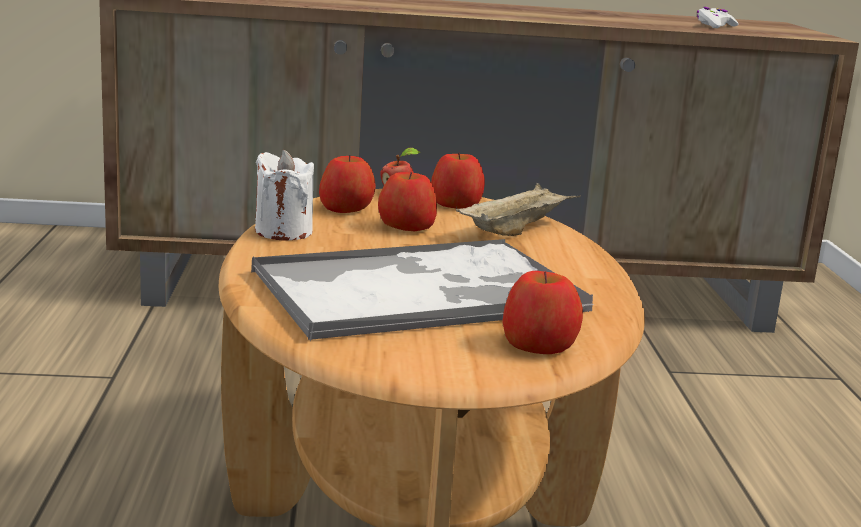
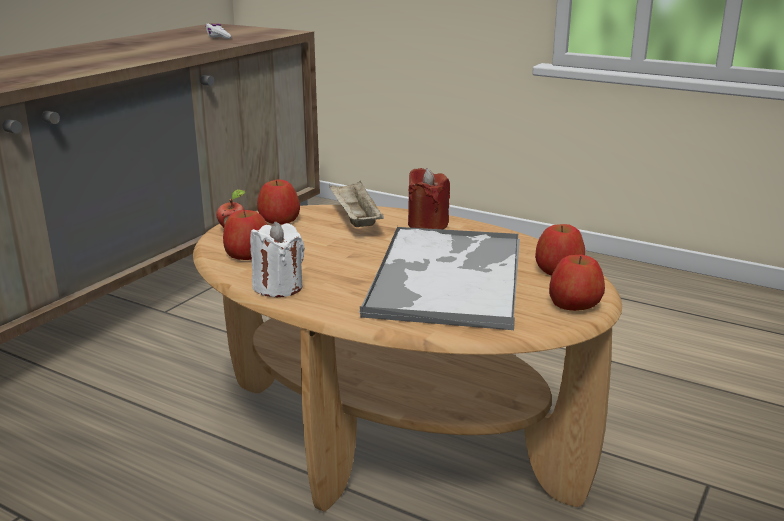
camera: 55 degrees left, 5 degrees up
apple [378,172,437,231] -> apple moved to [549,255,605,311]
none -> red candle [408,168,450,229]

